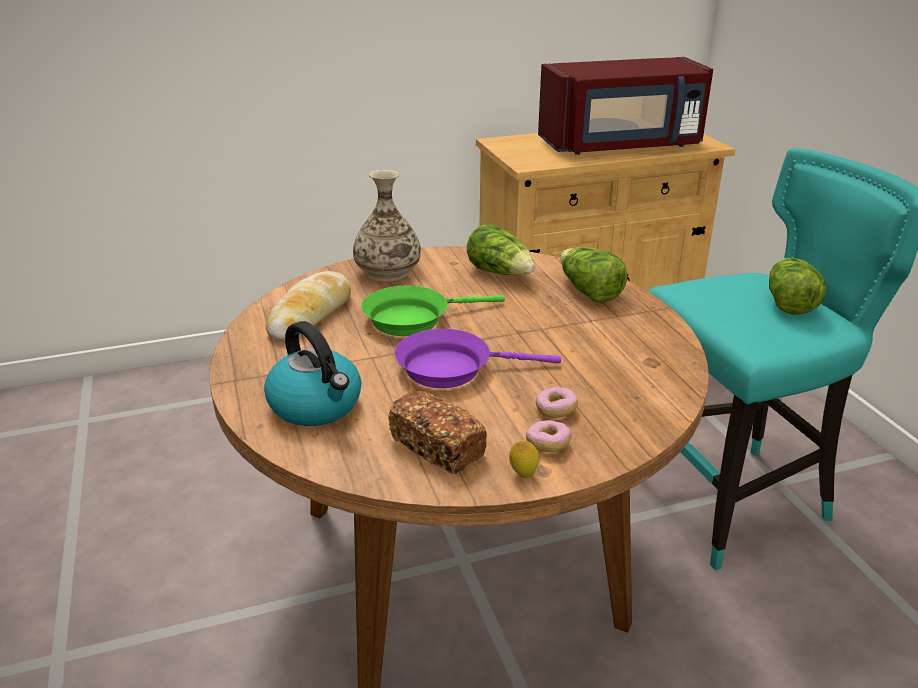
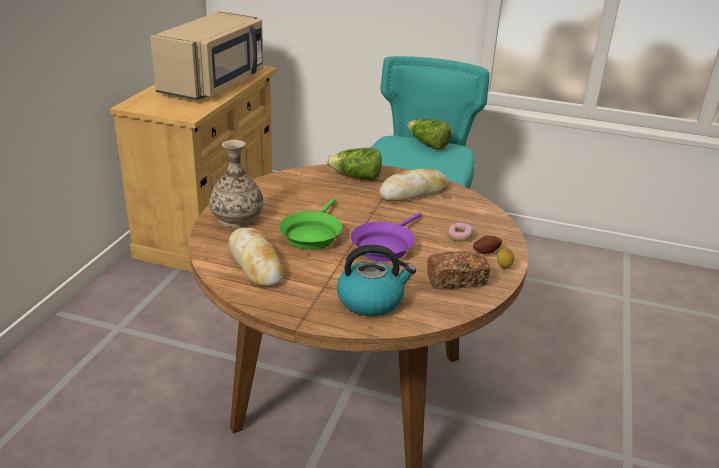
camera: 55 degrees left, 0 degrees up
lettuce [467,223,535,275] -> none
donut [526,420,571,452] -> potato [473,236,502,254]
red microwave [538,57,713,155] -> beige microwave [150,11,263,100]
none -> bread [379,169,448,201]

